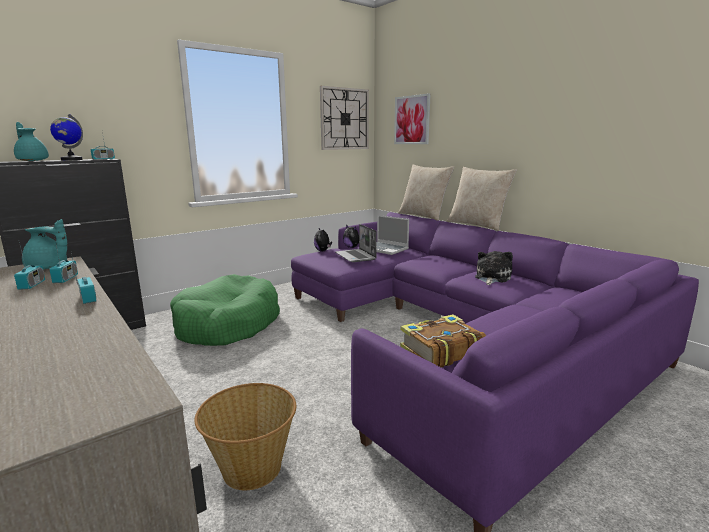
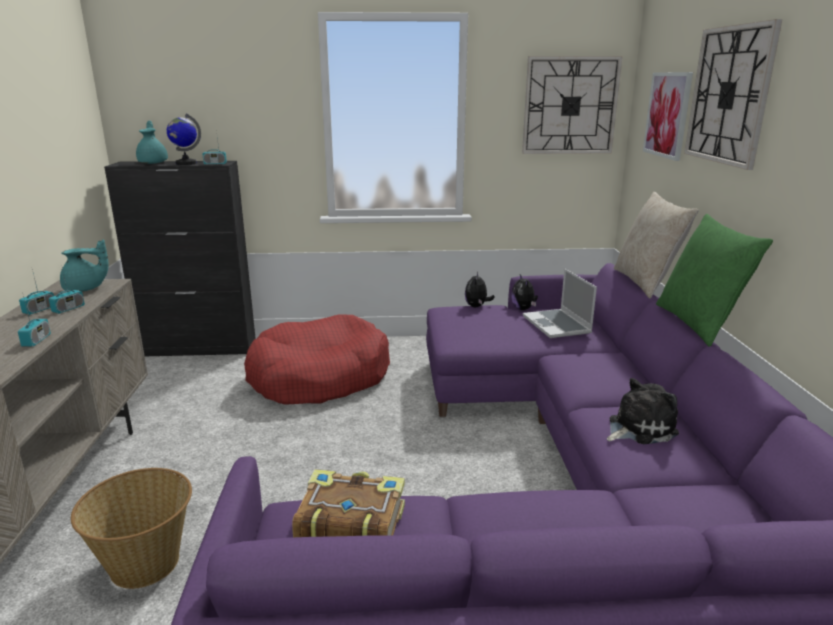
camera: 35 degrees right, 5 degrees up
turquoise teapot [22,219,67,269] -> turquoise teapot turned 60 degrees counterclockwise [60,239,109,291]
green dog bed [170,274,280,346] -> red dog bed [244,314,390,405]
laptop [335,224,377,262] -> none
beige pillow [447,167,517,231] -> green pillow [656,214,773,347]
none -> wall clock [684,19,782,170]

